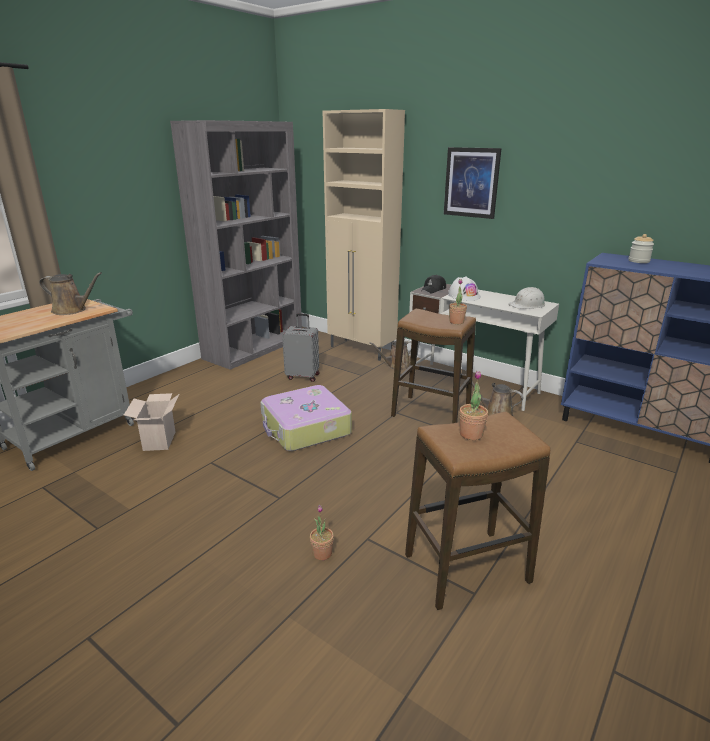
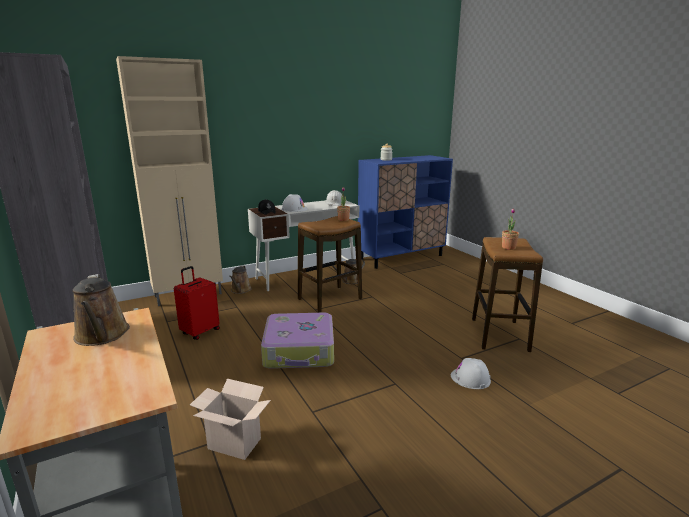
camera: 65 degrees left, 5 degrees down
brown watering can [39,272,102,315] -> brown watering can turned 120 degrees clockwise [73,274,130,346]
grey suitcase [282,313,320,382] -> red suitcase [174,266,220,340]
potted plant [310,505,334,560] -> white hard hat [451,358,491,389]
picture [444,147,502,219] -> none

